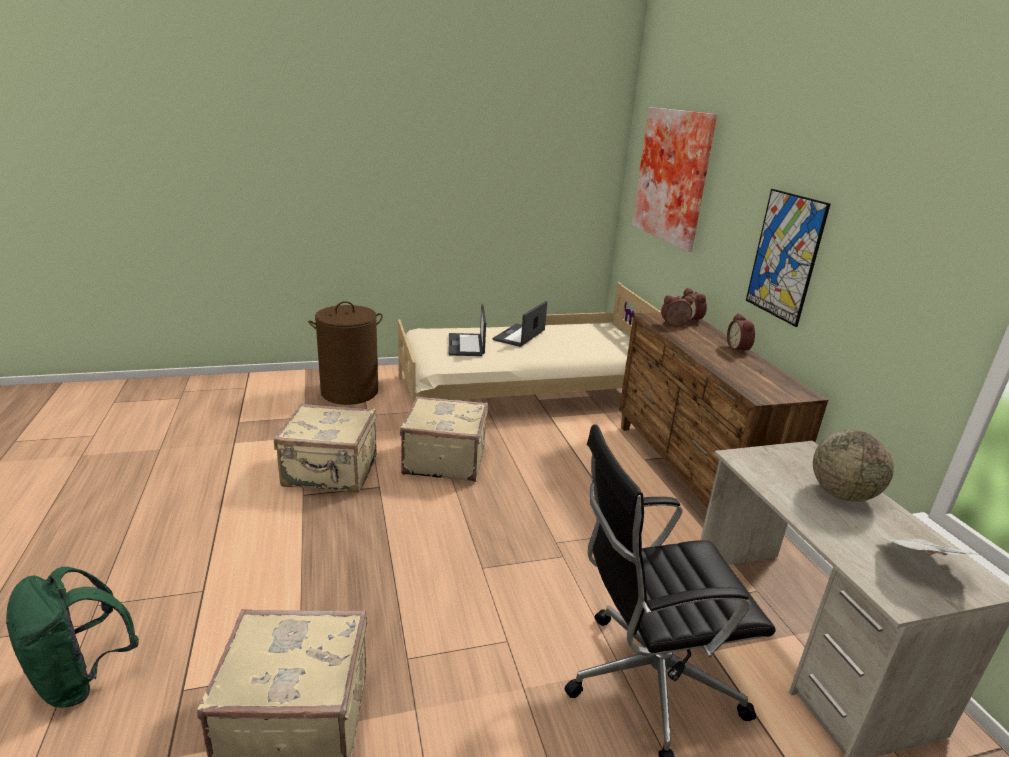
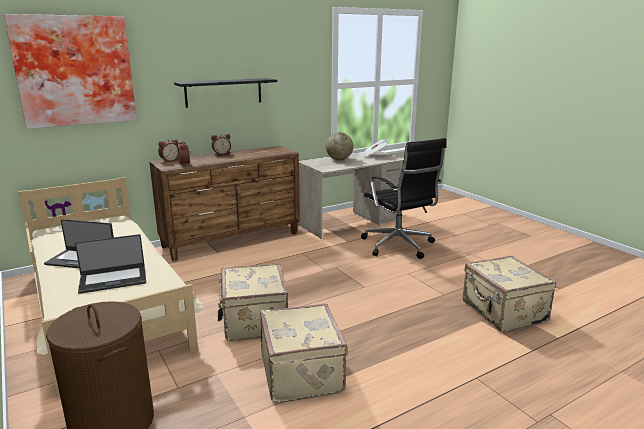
camera: 105 degrees left, 5 degrees down
green backpack [6,567,139,708] -> none
picture [746,189,831,327] -> black shelf [174,78,277,108]

